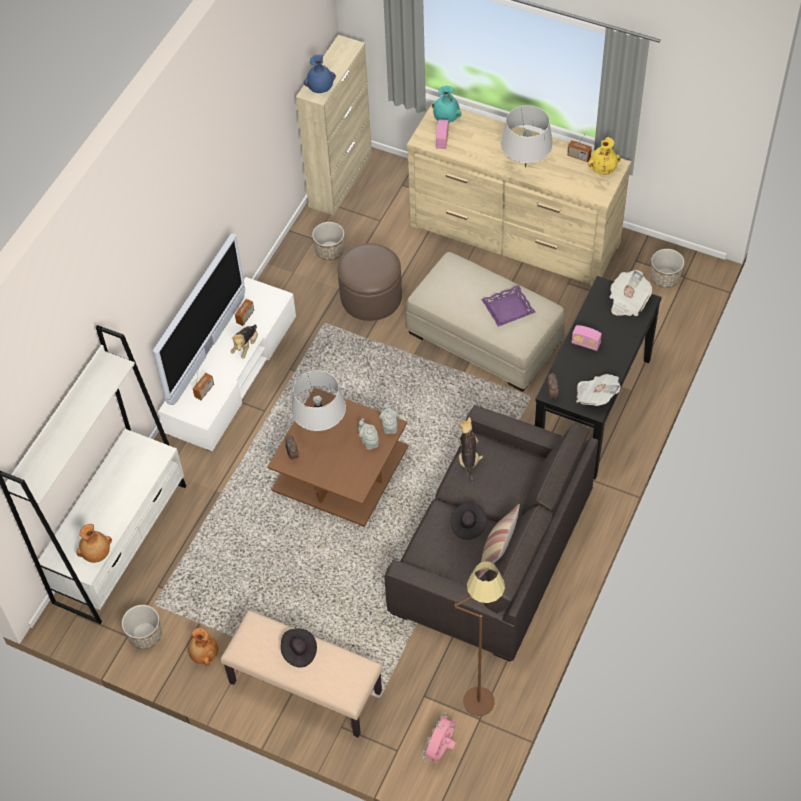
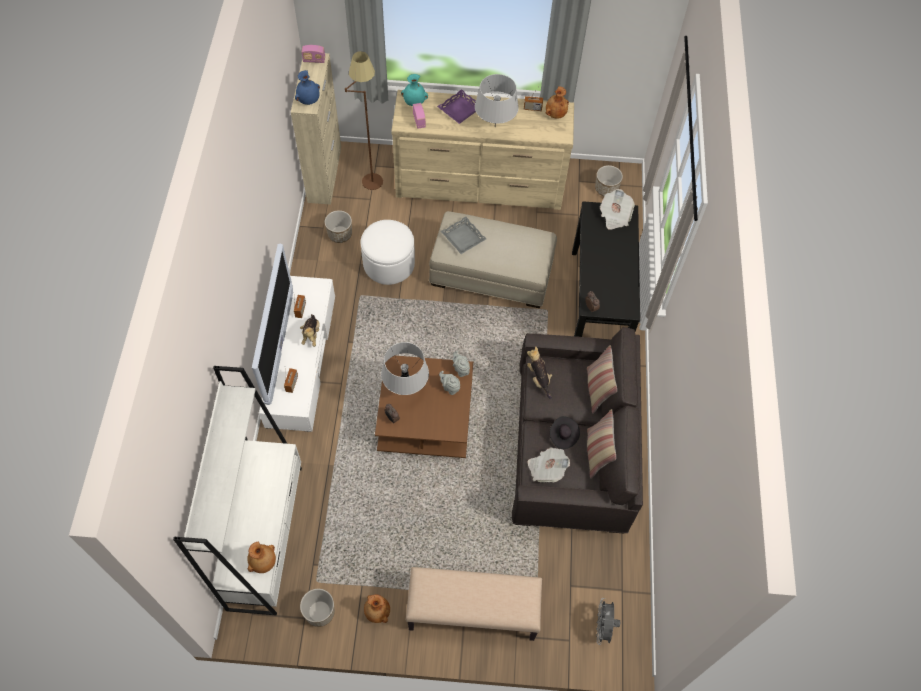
camera: 25 degrees left, 5 degrees up
black hat [281,628,317,667] -> none
brown ottoman [337,243,402,321] -> white ottoman [361,220,415,285]
pink fan [422,712,456,763] -> grey fan [596,598,620,645]
brown floor lamp [454,561,505,716] -> brown floor lamp moved to [345,51,383,190]
purple tray [481,285,536,327] -> purple tray moved to [437,89,476,124]
radio [572,325,602,351] -> radio moved to [302,45,325,63]
newspaper [576,374,621,406] -> newspaper moved to [527,448,570,482]
yellow vase [588,137,621,175] -> brown vase [546,86,569,119]
none -> grey tray [441,217,486,254]
none -> pillow [587,345,617,414]

